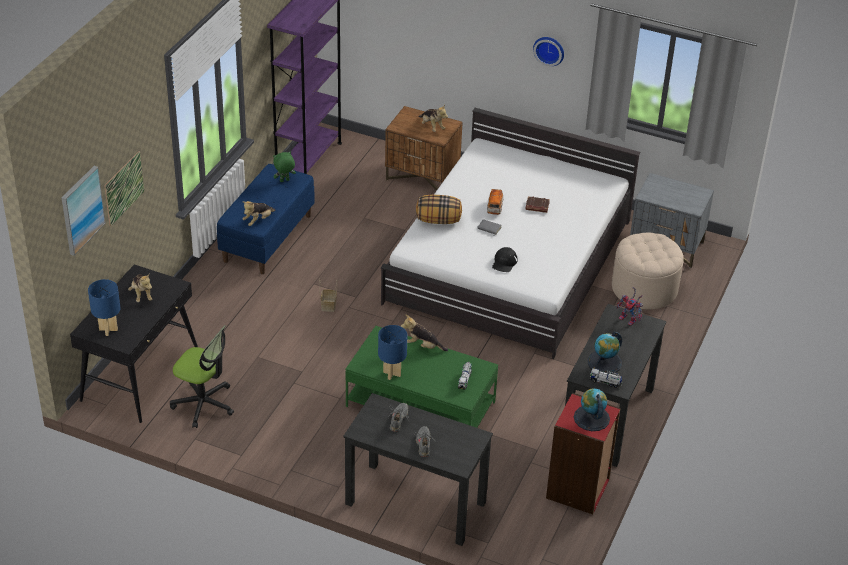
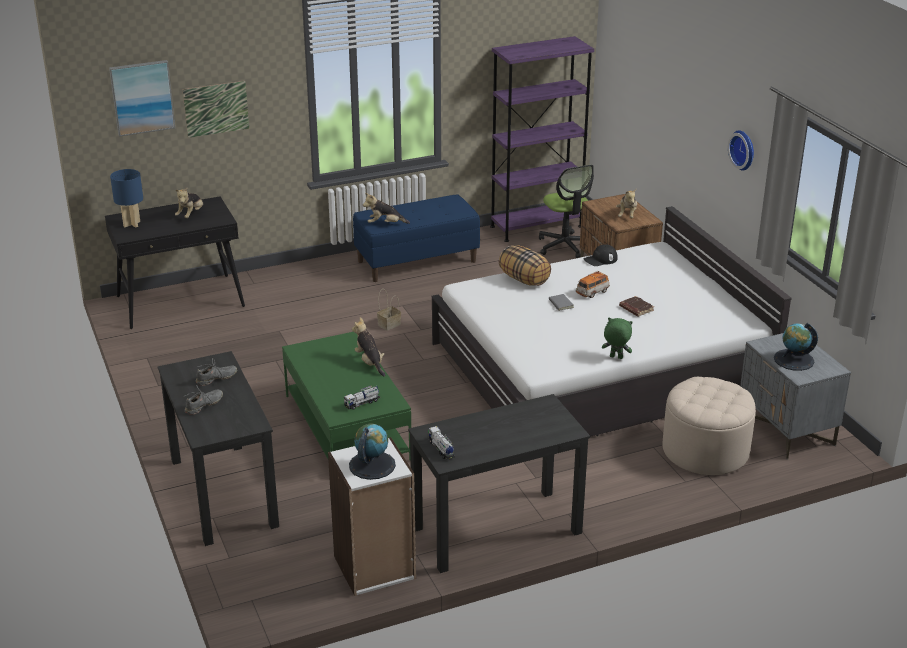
camera: 45 degrees right, 10 degrees down
office chair [170,325,234,428] -> office chair moved to [539,165,594,258]
green plush toy [273,151,296,182] -> green plush toy moved to [602,317,633,359]
blue table lamp [378,325,407,380] -> none
black cap [492,247,518,272] -> black cap moved to [583,244,618,266]
red bookcase [546,393,621,514] -> white bookcase [328,437,416,596]
globe [588,332,622,374] -> globe moved to [774,323,818,371]
toy robot [616,287,643,325] -> none

